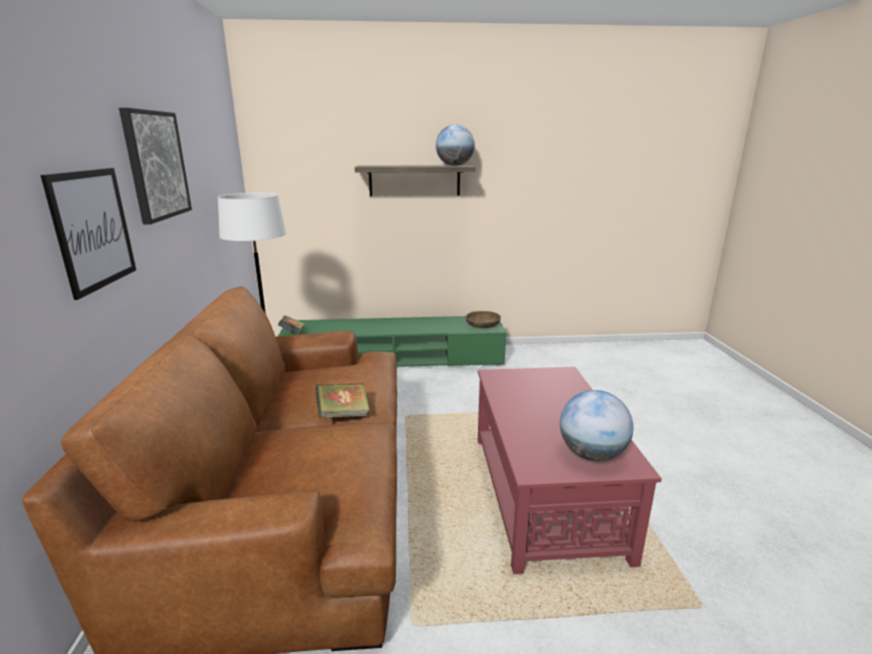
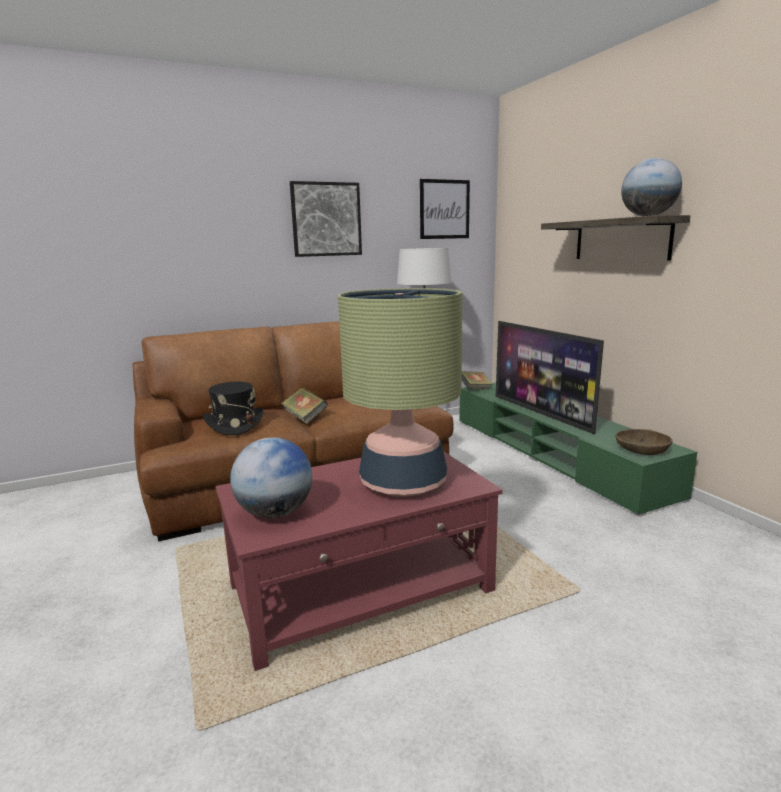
camera: 70 degrees right, 5 degrees down
picture [41,168,136,300] -> picture moved to [420,179,470,239]
none -> black hat [203,382,263,435]
none -> table lamp [338,288,463,497]
none -> television [496,321,604,434]

